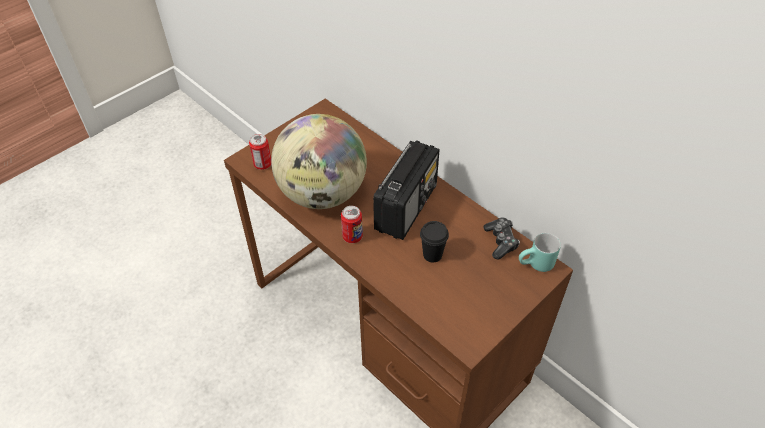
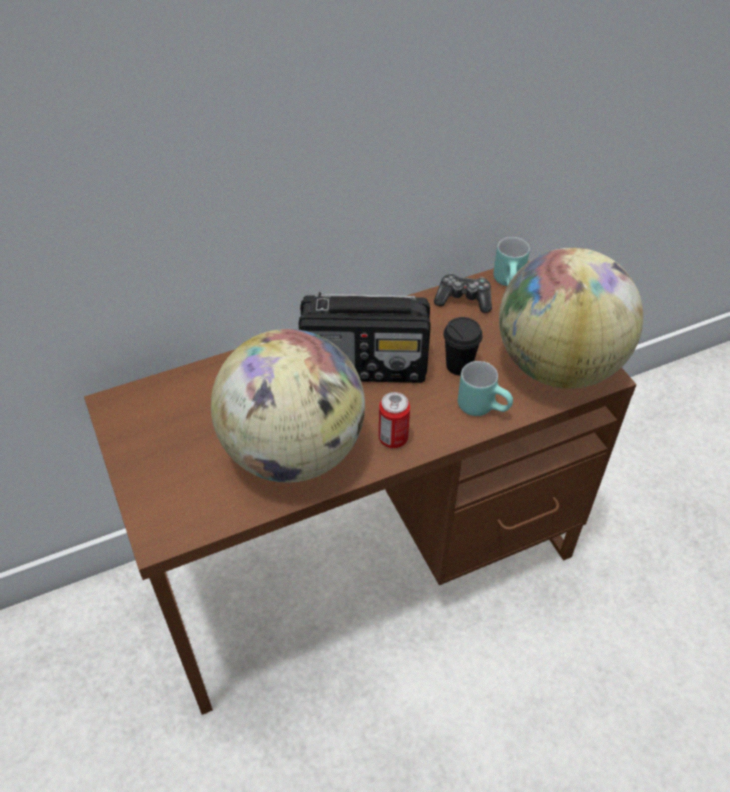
camera: 70 degrees left, 0 degrees up
can [249,134,271,170] -> none
radio [373,140,440,240] -> radio turned 135 degrees clockwise [299,292,431,383]
none -> turquoise mug [458,361,513,416]
none -> globe [499,248,643,389]

